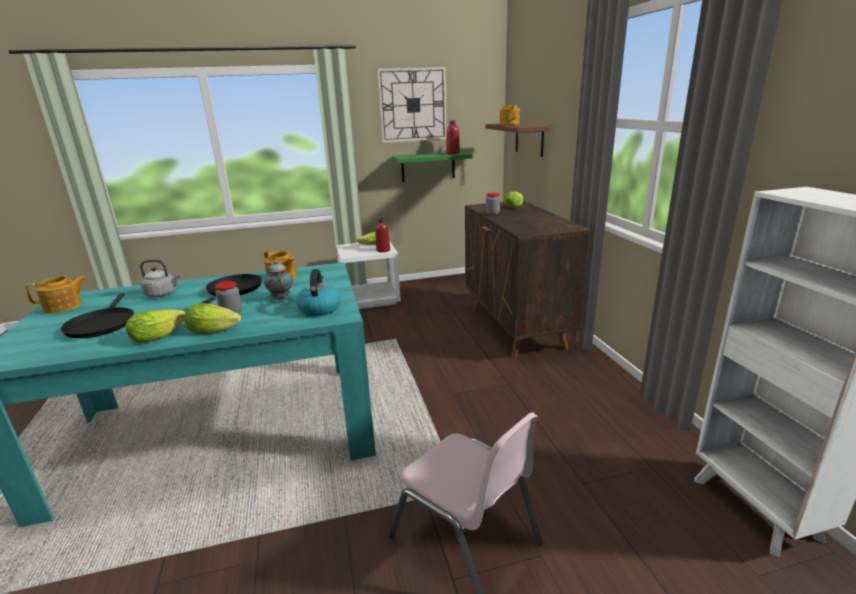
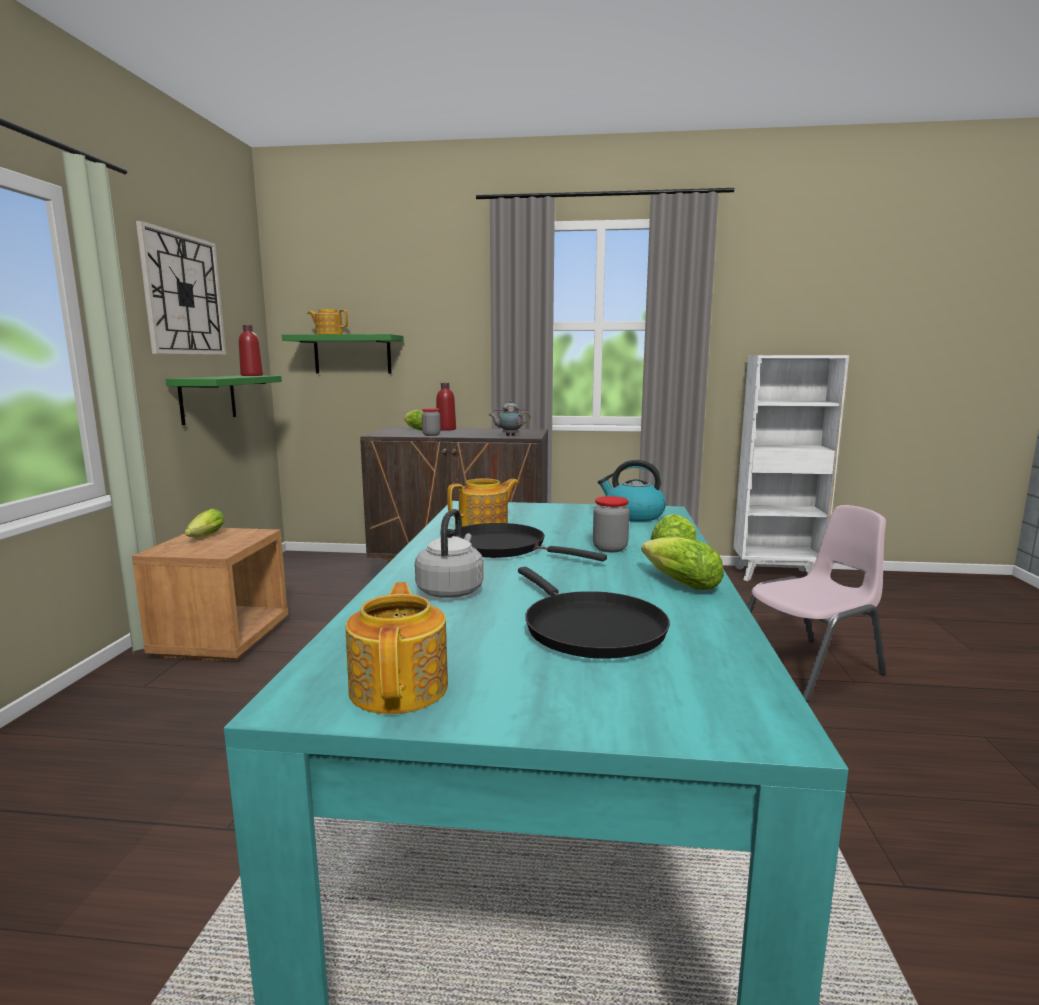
camera: 70 degrees left, 10 degrees down
black frying pan [61,293,134,338] -> black frying pan turned 60 degrees clockwise [518,567,670,659]
teapot [264,261,293,299] -> teapot moved to [489,400,531,436]
white nightstand [336,242,401,309] -> brown nightstand [132,528,288,661]
red bottle [375,218,390,252] -> red bottle moved to [436,383,456,431]
brown shelf [485,123,550,157] -> green shelf [282,334,404,374]

